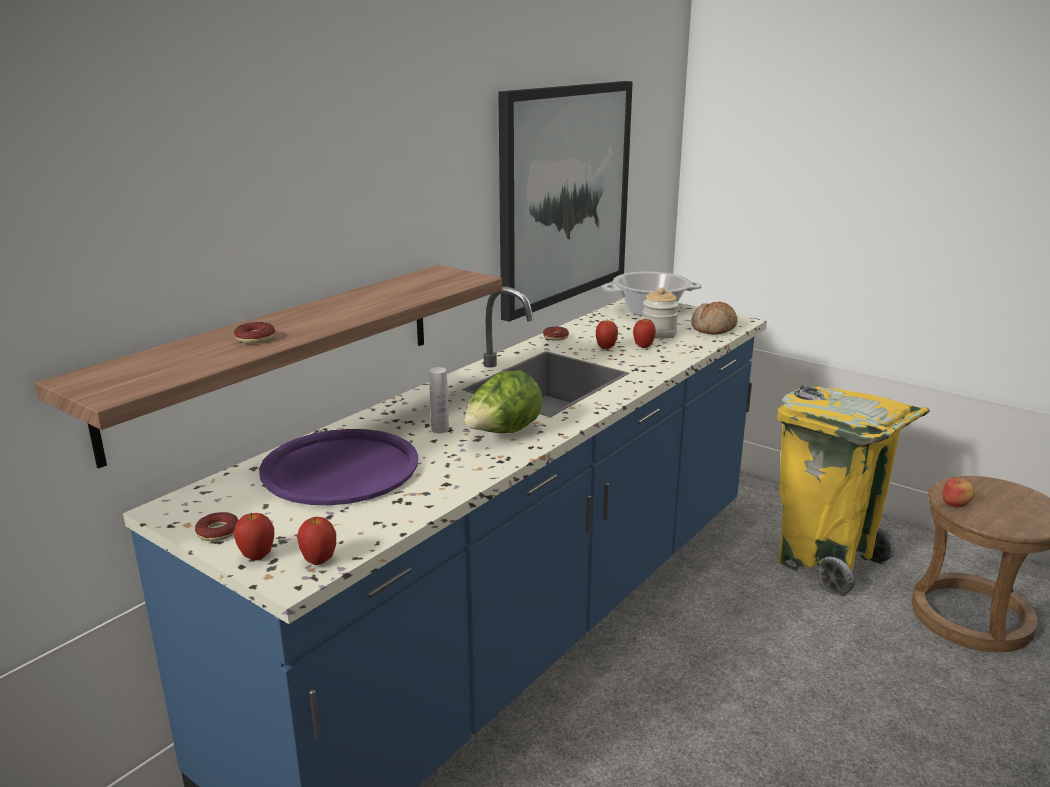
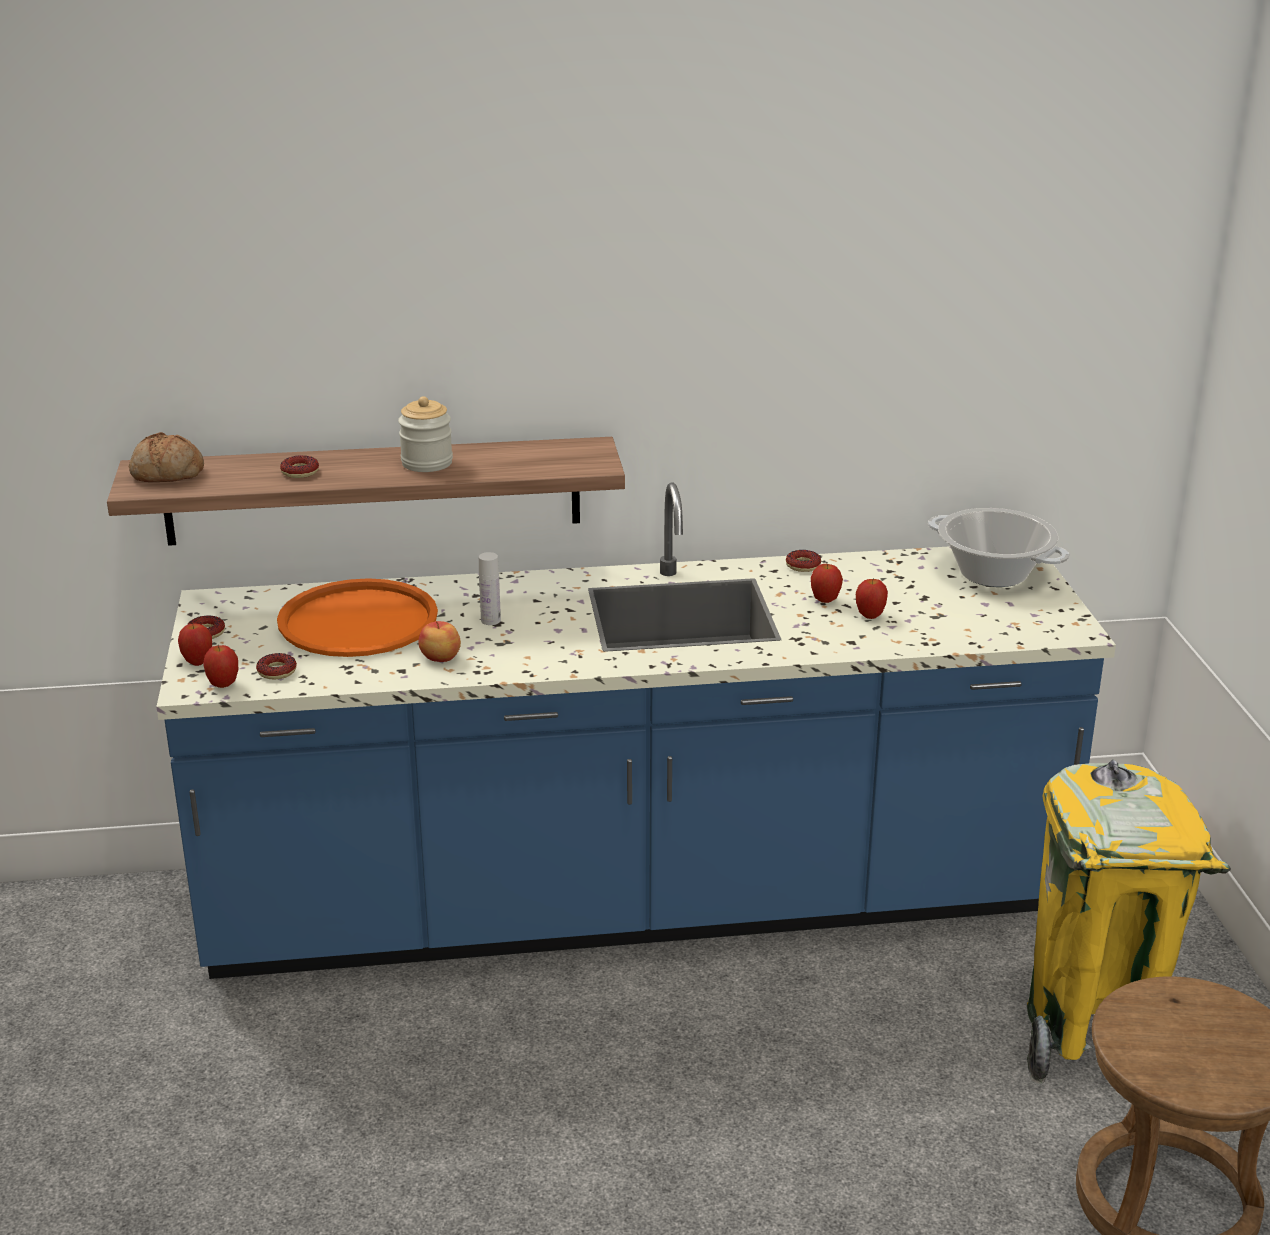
camera: 45 degrees right, 5 degrees up
purple tray [259,429,418,505] -> orange tray [277,578,438,657]
lettuce [465,371,542,433] -> none
picture [498,81,633,322] -> none
jar [643,287,679,339] -> jar moved to [398,396,453,472]
bread [691,302,738,335] -> bread moved to [129,432,204,482]
apple [942,478,975,507] -> apple moved to [418,621,461,662]
none -> donut [256,653,297,680]

